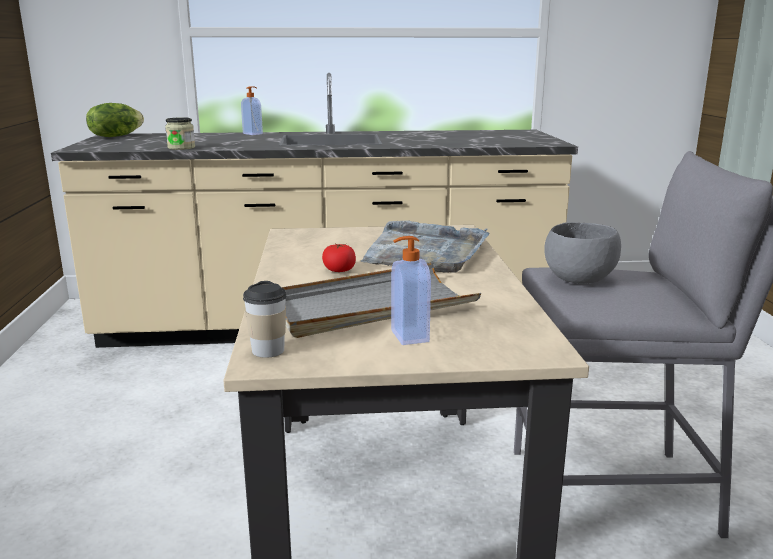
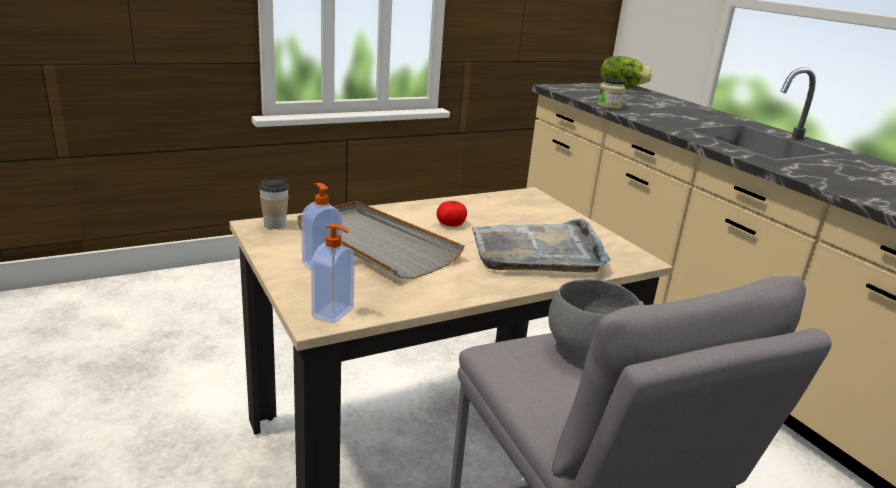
camera: 65 degrees right, 5 degrees up
soap dispenser [241,86,263,135] -> soap dispenser moved to [311,224,355,324]

